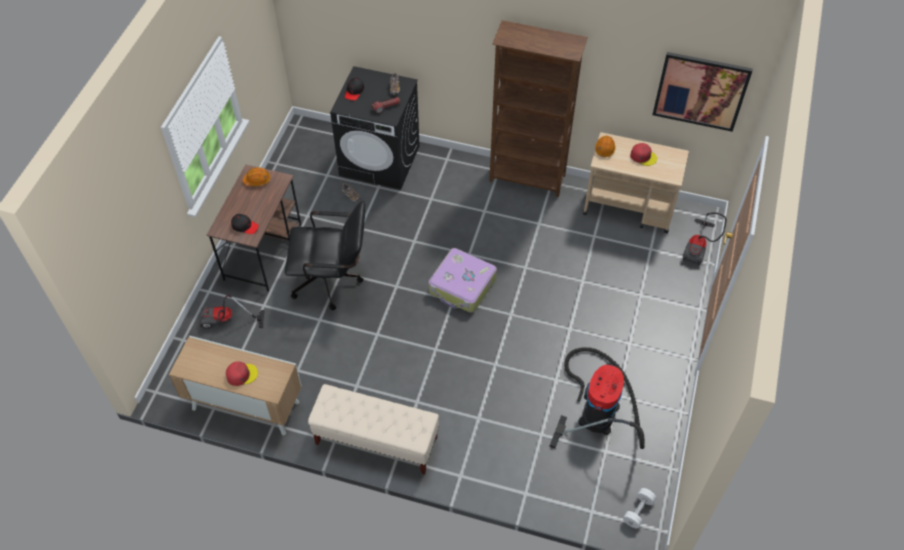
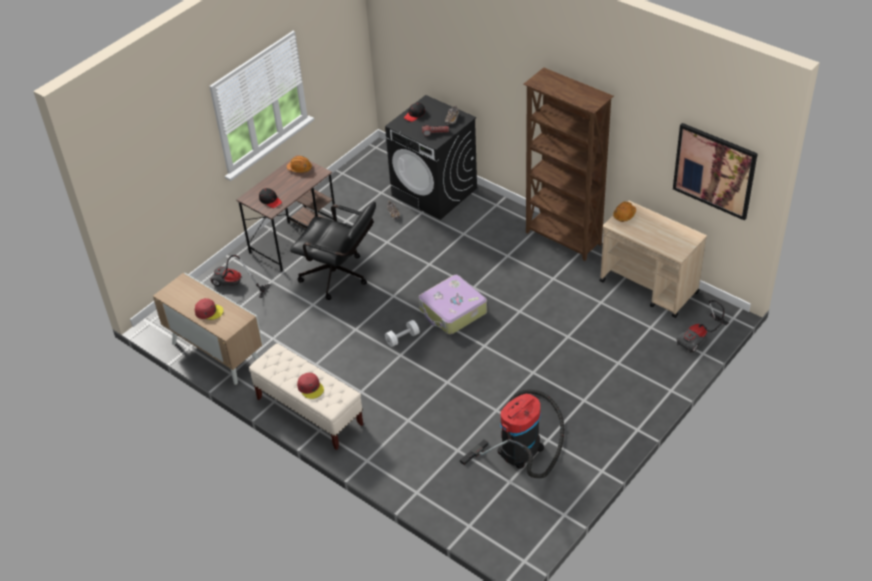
camera: 25 degrees right, 10 degrees down
white dumbbell [623,488,656,528] -> white dumbbell moved to [385,320,420,347]
red cap [630,143,657,166] -> red cap moved to [297,373,324,399]

